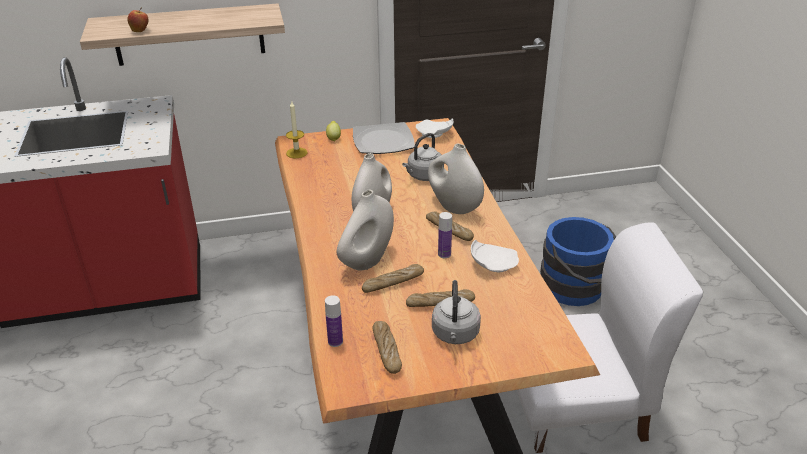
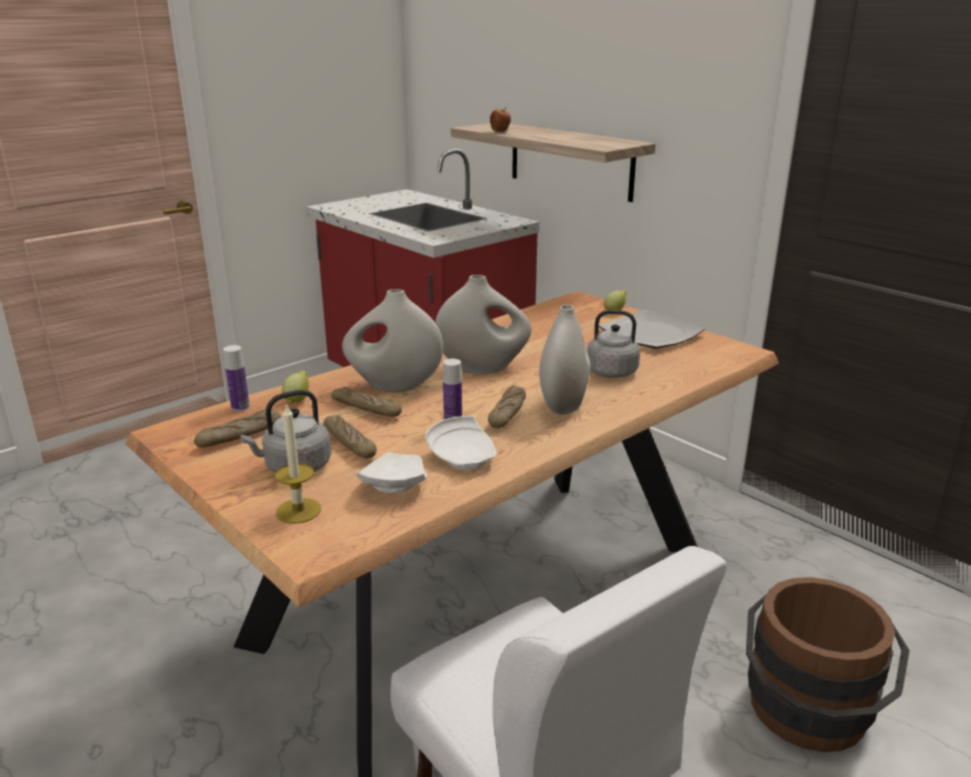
camera: 60 degrees right, 10 degrees down
candle [286,102,307,158] -> candle moved to [275,403,321,524]
white plate [416,119,454,138] -> white plate moved to [356,453,427,493]
blue bucket [540,217,616,306] -> brown bucket [746,577,910,752]
none -> lemon [282,371,309,404]

